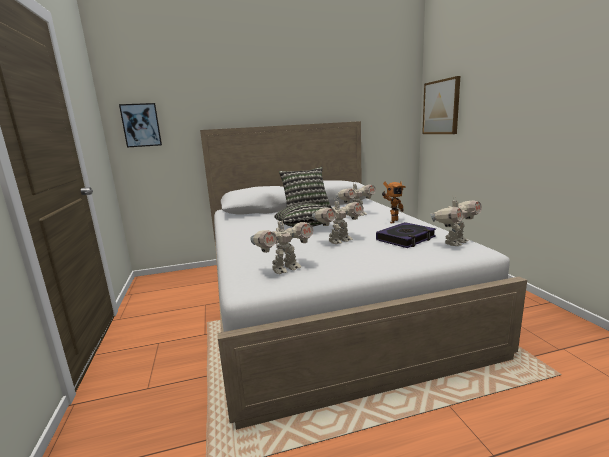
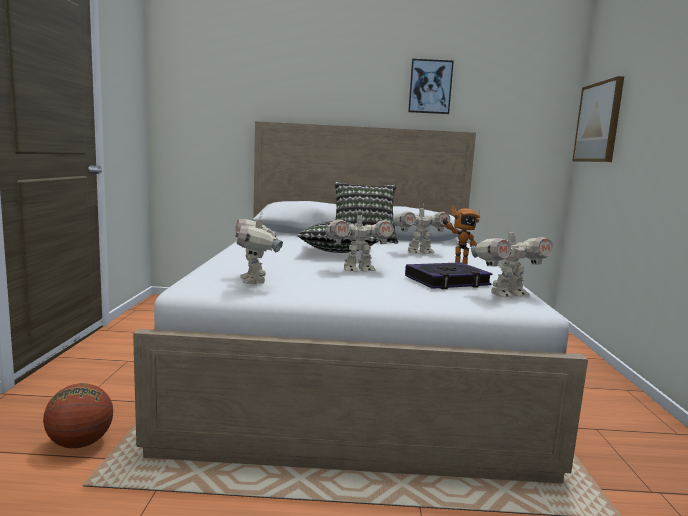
camera: 15 degrees right, 5 degrees down
picture [119,103,162,147] -> picture moved to [408,59,454,114]
toy robot [250,215,314,274] -> toy robot turned 90 degrees clockwise [234,212,283,285]
none -> basketball [43,383,113,448]

